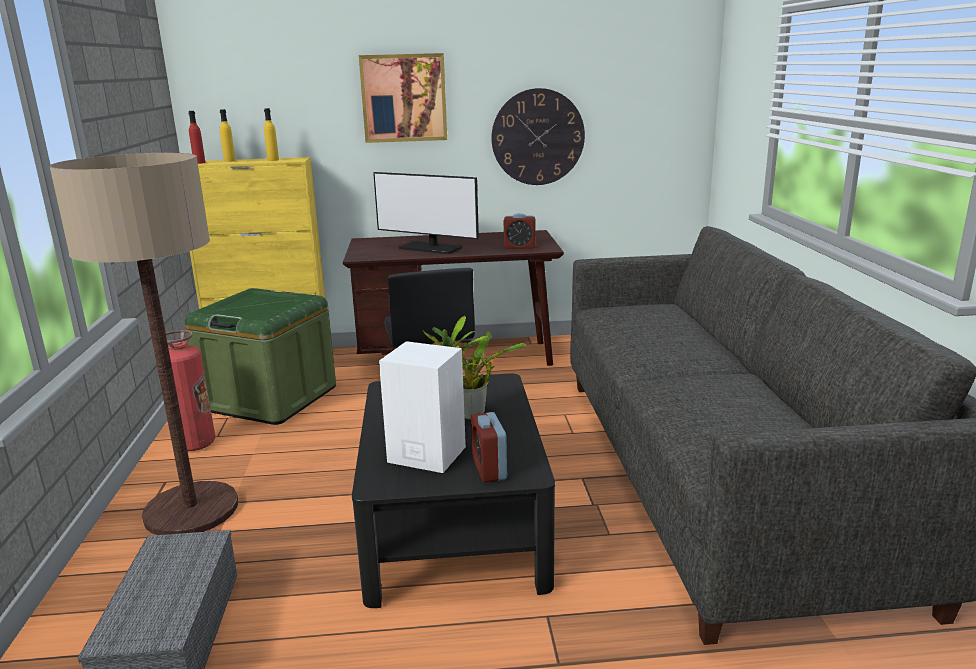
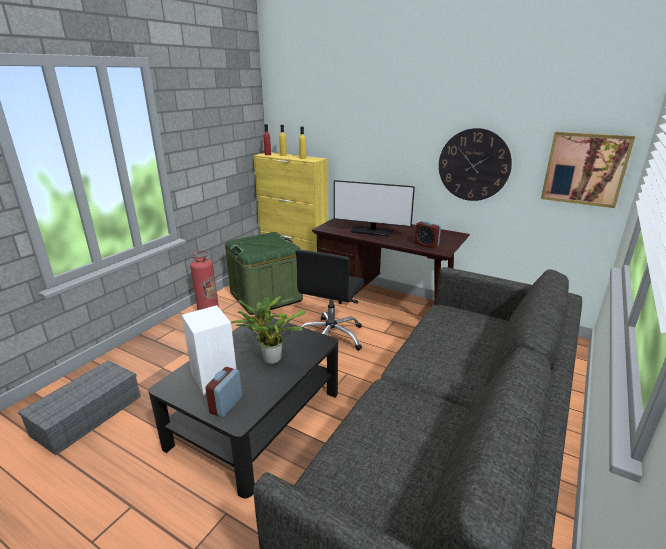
camera: 35 degrees right, 5 degrees up
floor lamp [49,153,238,535] -> none
picture [359,53,447,143] -> picture moved to [541,132,635,208]
monitor [373,172,479,254] -> monitor turned 45 degrees counterclockwise [334,180,415,237]

